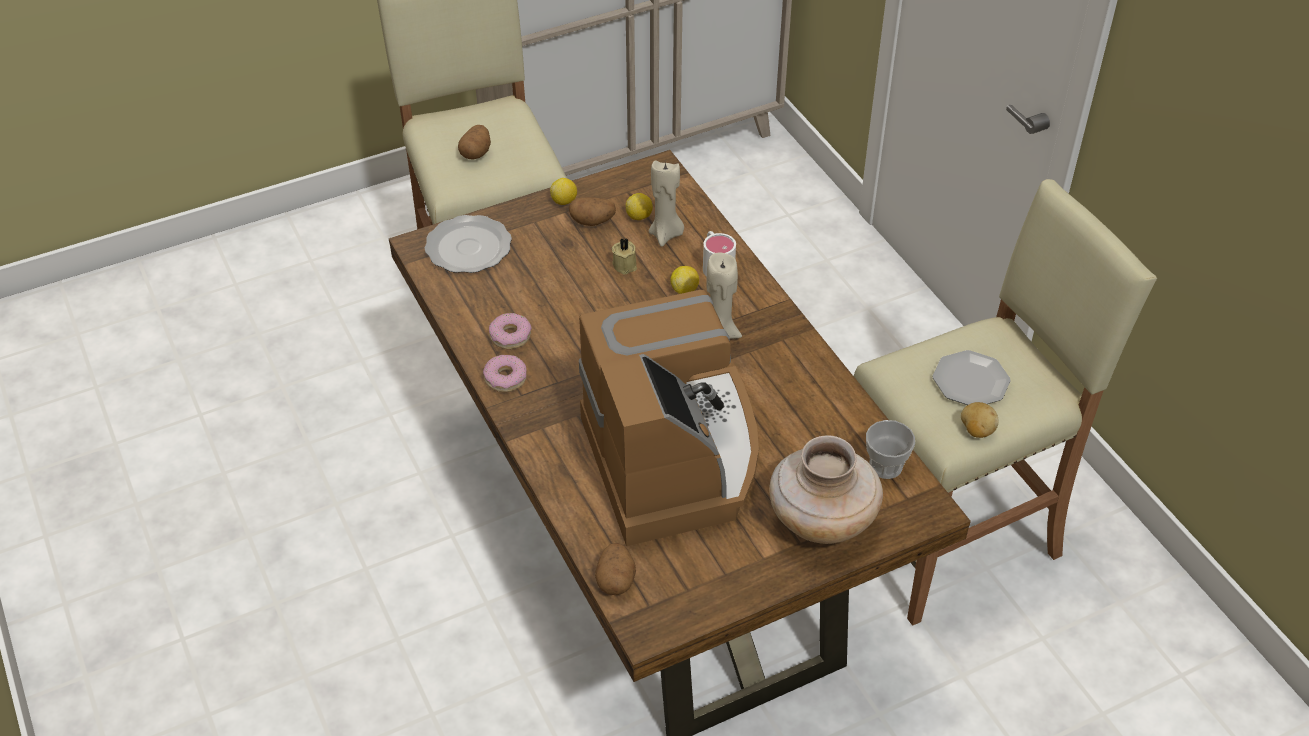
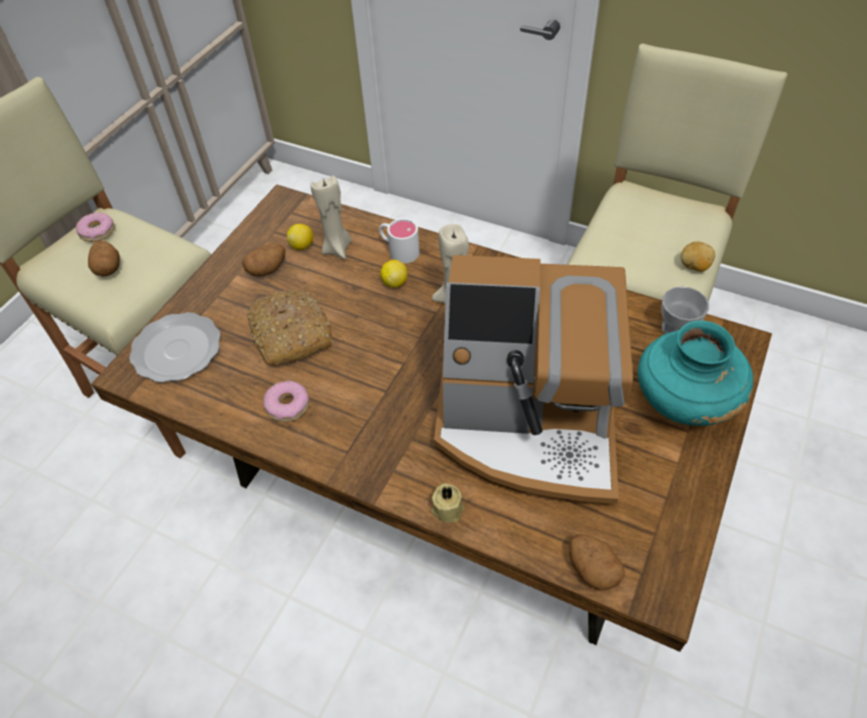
camera: 35 degrees left, 5 degrees up
donut [483,355,527,392] -> donut moved to [76,212,115,242]
lemon [550,178,577,205] -> none
coffee machine [579,290,759,546] -> coffee machine turned 150 degrees clockwise [434,255,633,505]
beige candle [612,238,637,274] -> beige candle moved to [432,483,464,522]
beige vase [769,435,883,544] -> turquoise vase [638,320,753,426]
plate [933,350,1011,405] -> none
none -> bread [247,290,333,366]

